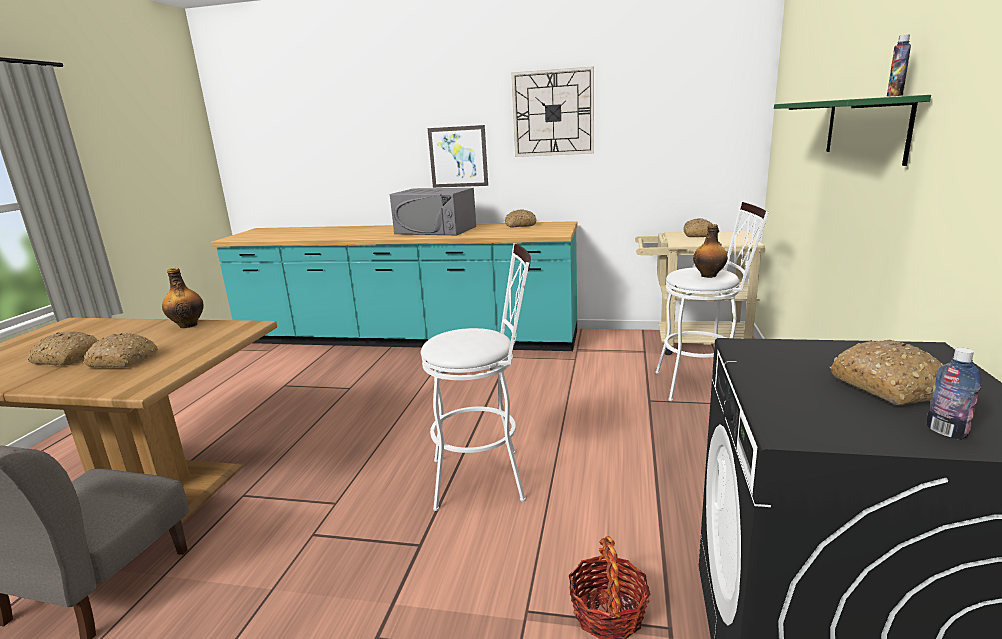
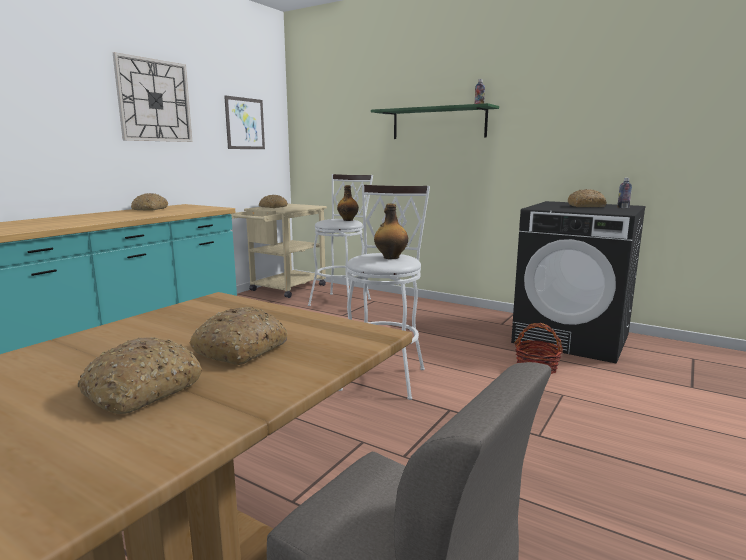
camera: 70 degrees left, 5 degrees down
bottle [162,268,204,328] -> bottle moved to [374,203,408,259]
grey microwave [390,188,476,235] -> none
picture [428,125,488,188] -> picture moved to [224,95,265,149]

